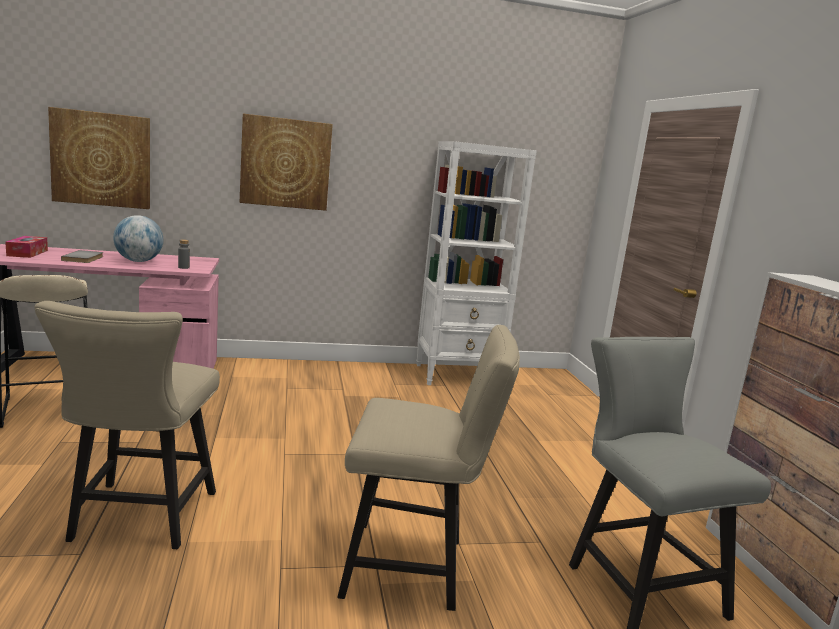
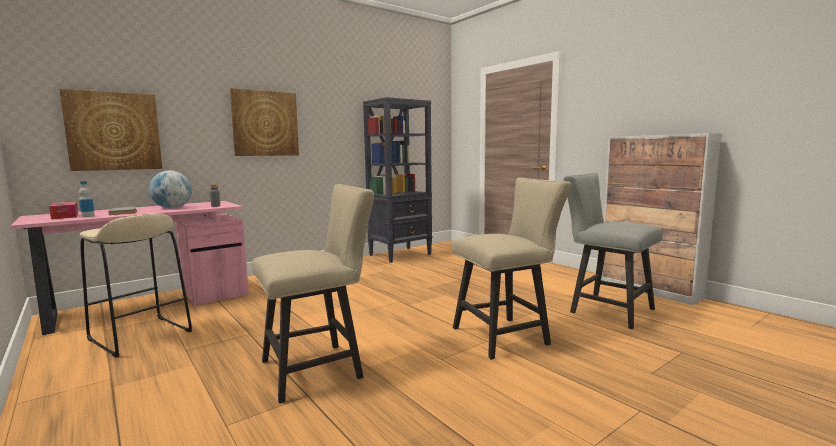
camera: 25 degrees left, 5 degrees down
beige chair [35,301,220,549] -> beige chair turned 90 degrees counterclockwise [252,184,374,404]
white bookcase [416,141,537,385] -> black bookcase [363,97,432,263]
none -> bottle [79,181,95,217]

